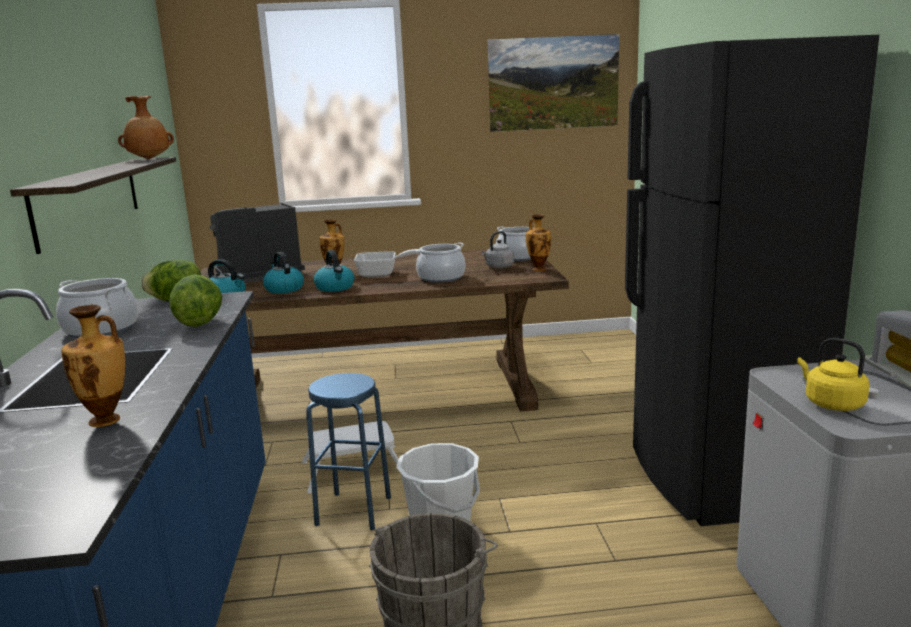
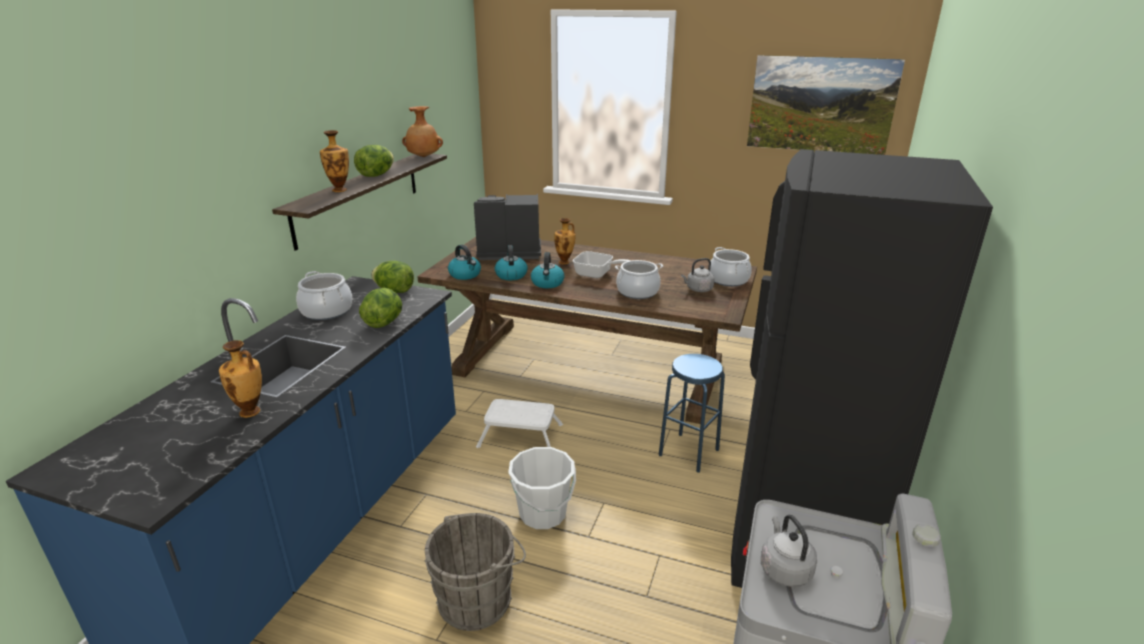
camera: 25 degrees right, 10 degrees up
blue stool [306,373,391,531] -> blue stool moved to [659,354,725,473]
vase [526,214,551,271] -> vase moved to [320,130,349,192]
yellow kettle [797,338,870,411] -> grey kettle [761,515,817,587]
none -> lettuce [354,145,394,177]

